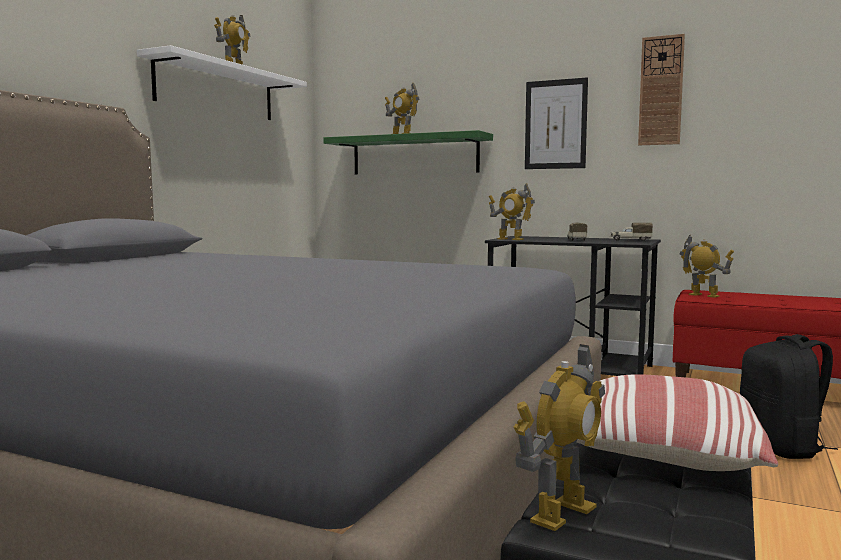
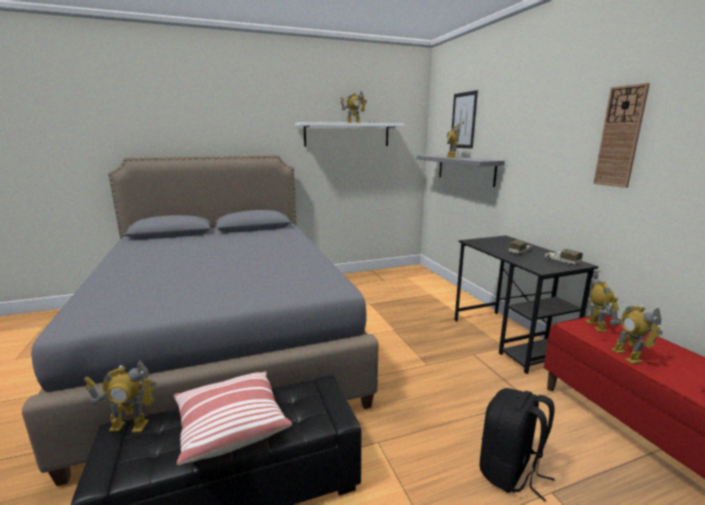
camera: 45 degrees right, 10 degrees up
green shelf [323,130,493,175] -> grey shelf [417,155,505,187]
toy robot [489,183,535,240] -> toy robot moved to [610,302,662,364]
picture [525,77,588,169] -> picture moved to [450,90,478,149]

